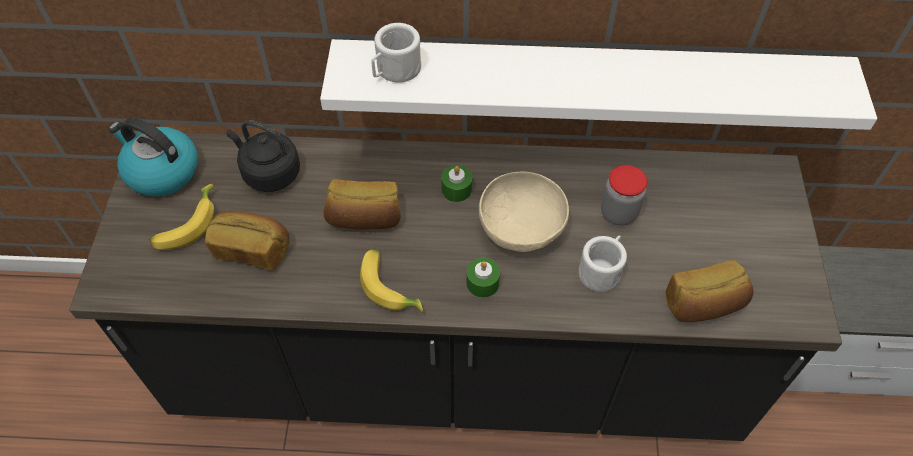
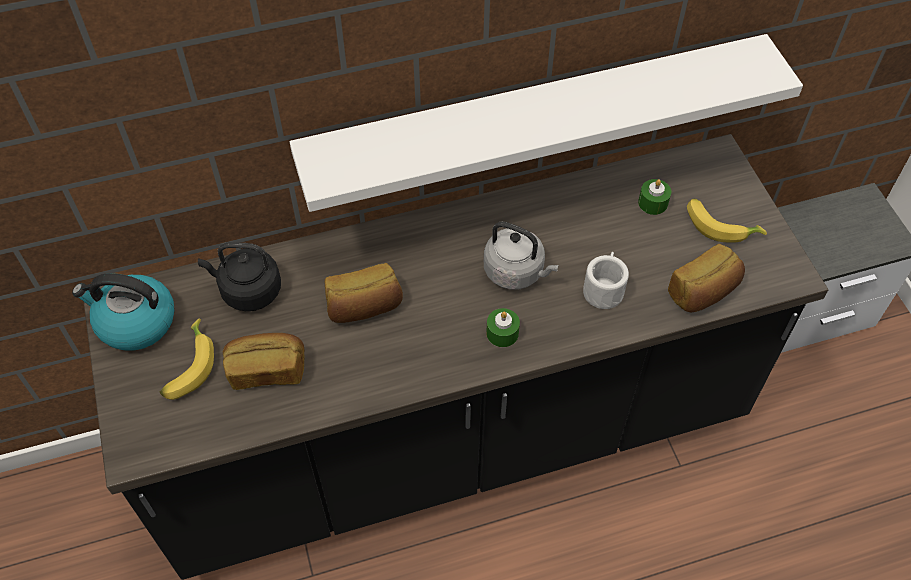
camera: 20 degrees left, 0 degrees up
banana [360,249,423,312] -> banana moved to [687,198,767,243]
white mug [371,23,421,83] -> none
green candle [441,165,472,202] -> green candle moved to [638,179,671,215]
beige bowl [479,171,569,252] -> grey kettle [484,222,559,290]
jar [601,165,647,226] -> none

